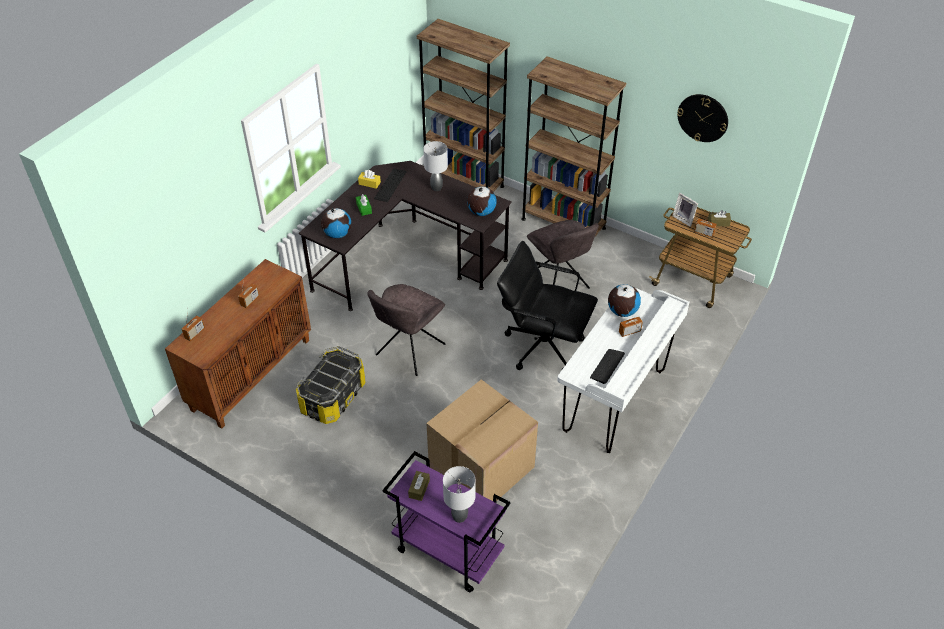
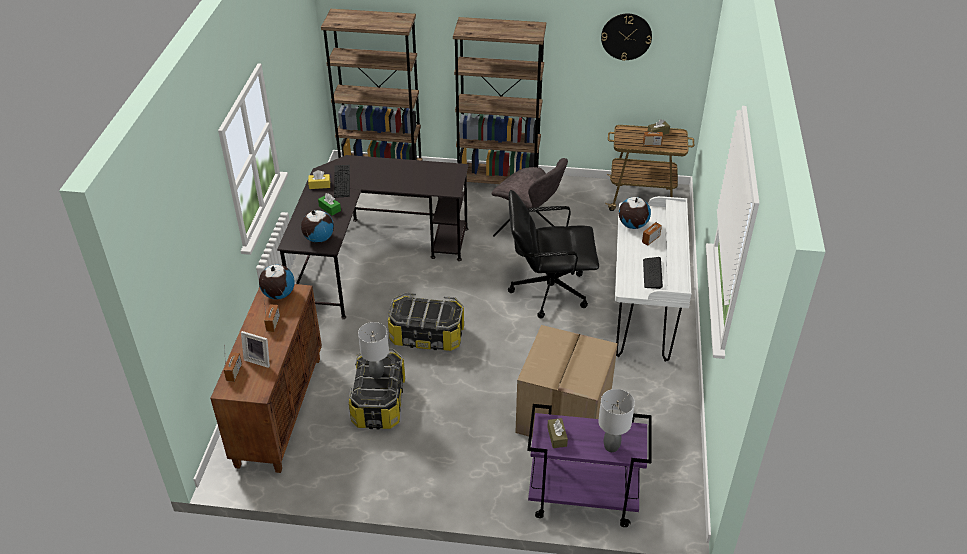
camera: 25 degrees left, 5 degrees down
grey chair [367,284,445,376] -> storage box [388,293,464,351]
grey table lamp [423,141,448,191] -> grey table lamp moved to [358,322,389,379]
globe [467,187,497,216] -> globe moved to [259,264,295,299]
picture frame [673,193,698,227] -> picture frame moved to [241,331,270,368]

